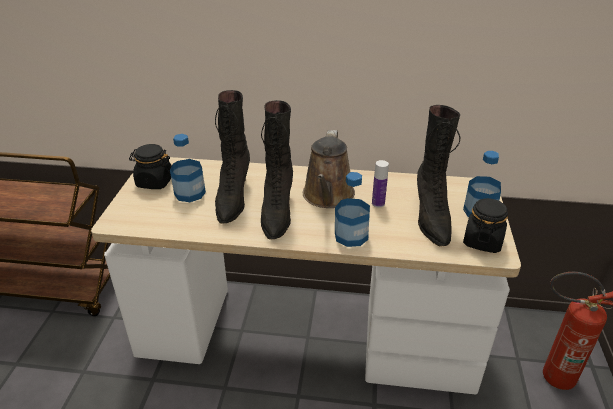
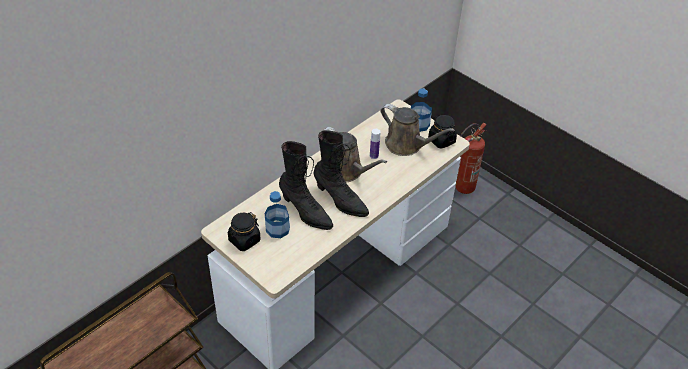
camera: 55 degrees left, 10 degrees up
bottle [335,172,370,247] -> none
black boot [417,105,460,246] -> brown watering can [381,104,455,156]

